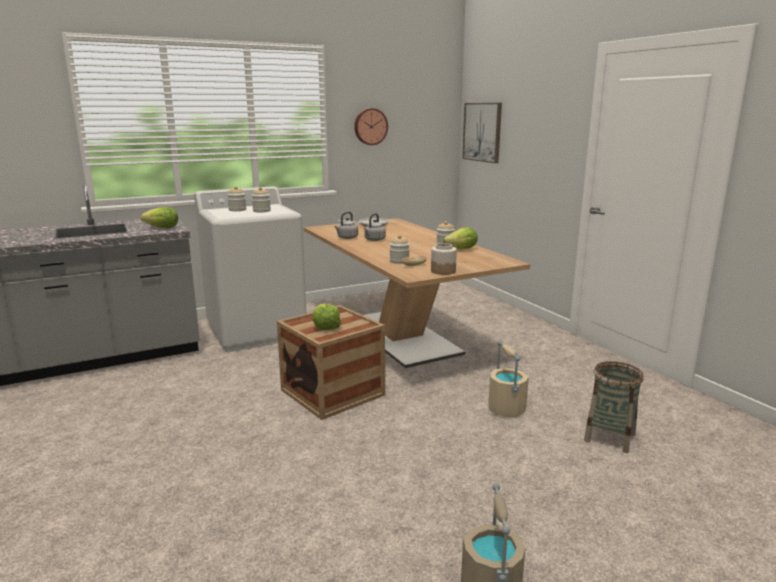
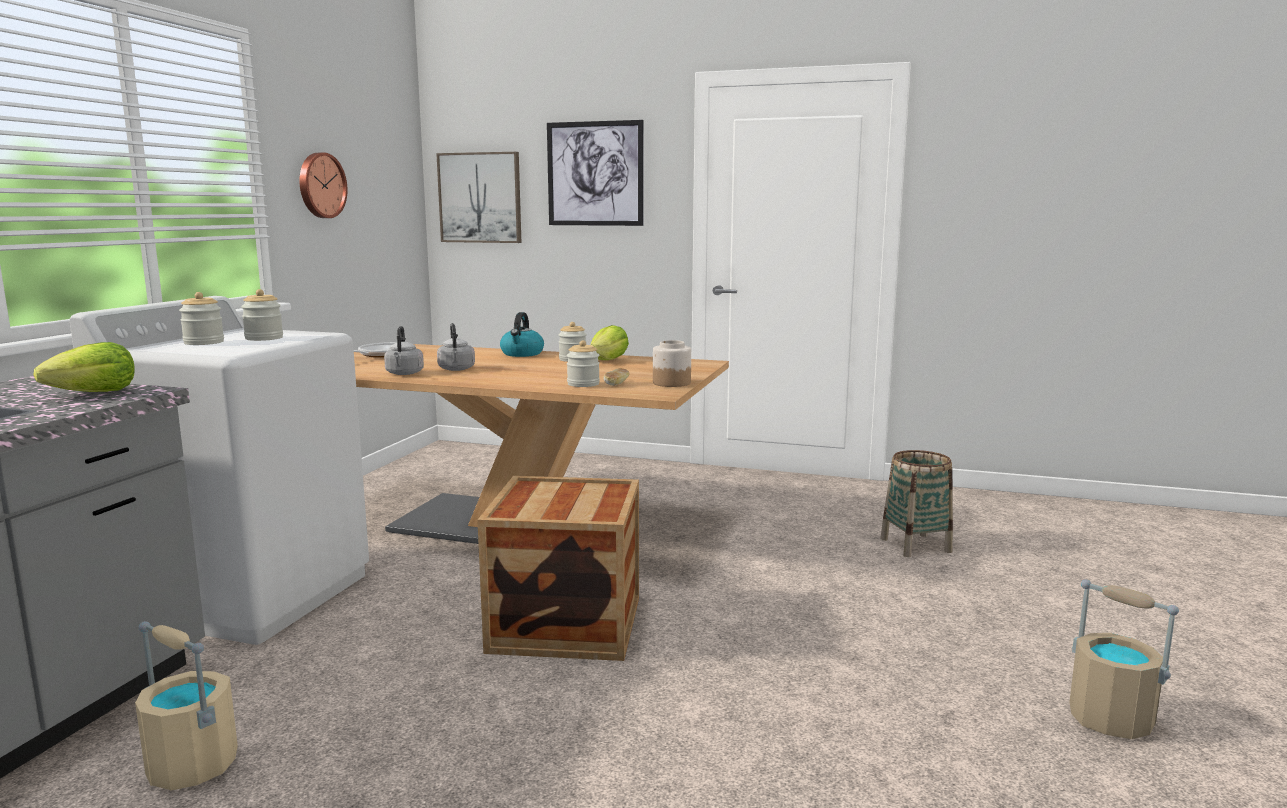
camera: 45 degrees left, 5 degrees down
lettuce [312,303,341,330] -> none
beige bucket [488,341,529,417] -> beige bucket moved to [135,621,238,791]
none -> kettle [500,312,544,357]
none -> picture [547,120,643,226]

